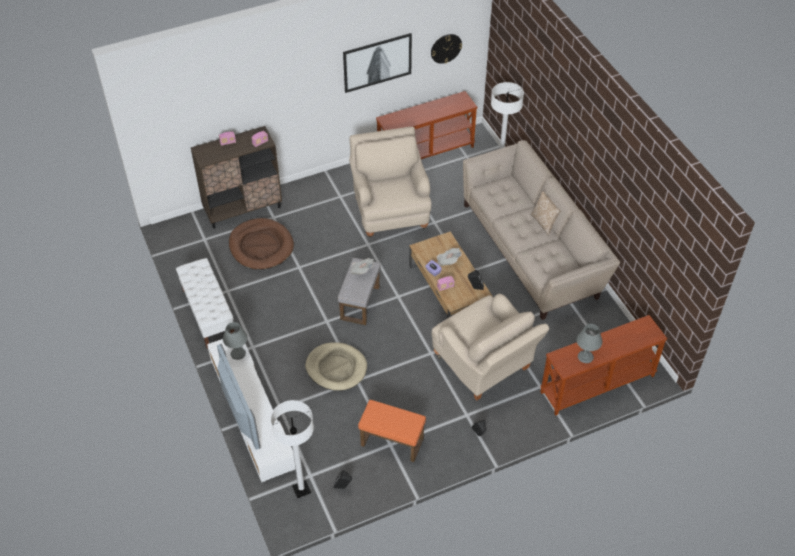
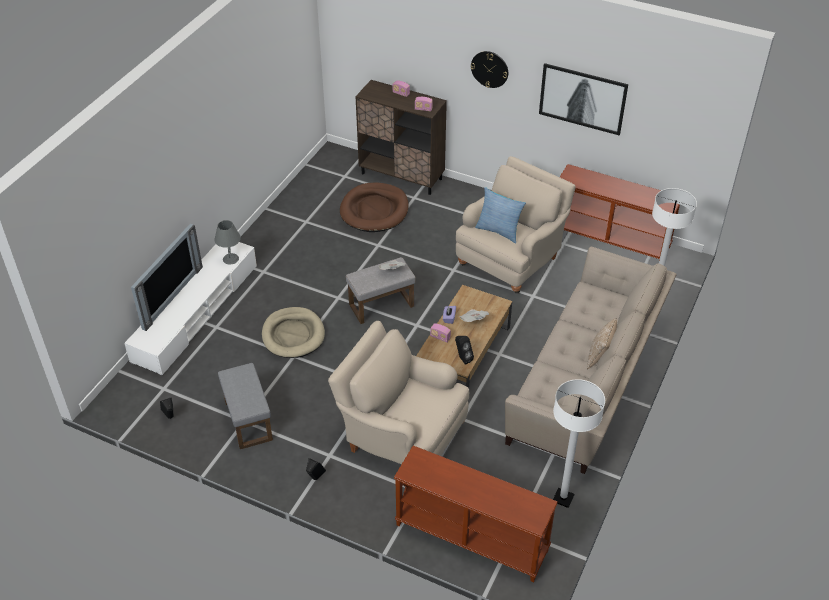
camera: 50 degrees right, 5 degrees down
white bench [176,258,234,349] -> none
white floor lamp [271,400,314,498] -> white floor lamp moved to [553,379,605,508]
orange ottoman [358,400,426,462] -> grey ottoman [218,363,273,450]
wall clock [431,34,462,64] -> wall clock moved to [471,51,508,88]
beige armchair [432,294,549,400] -> beige armchair turned 105 degrees clockwise [328,321,469,464]
grey table lamp [576,324,602,363] -> none
none -> pillow [475,187,526,244]

